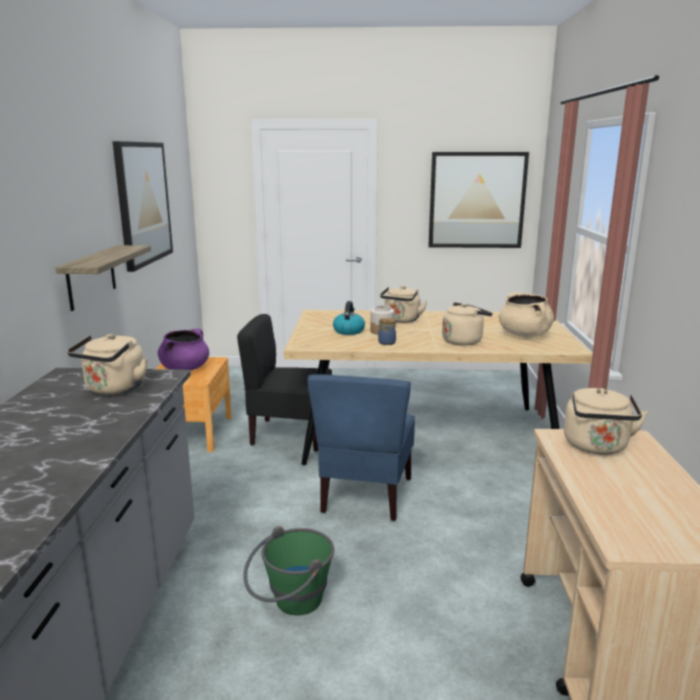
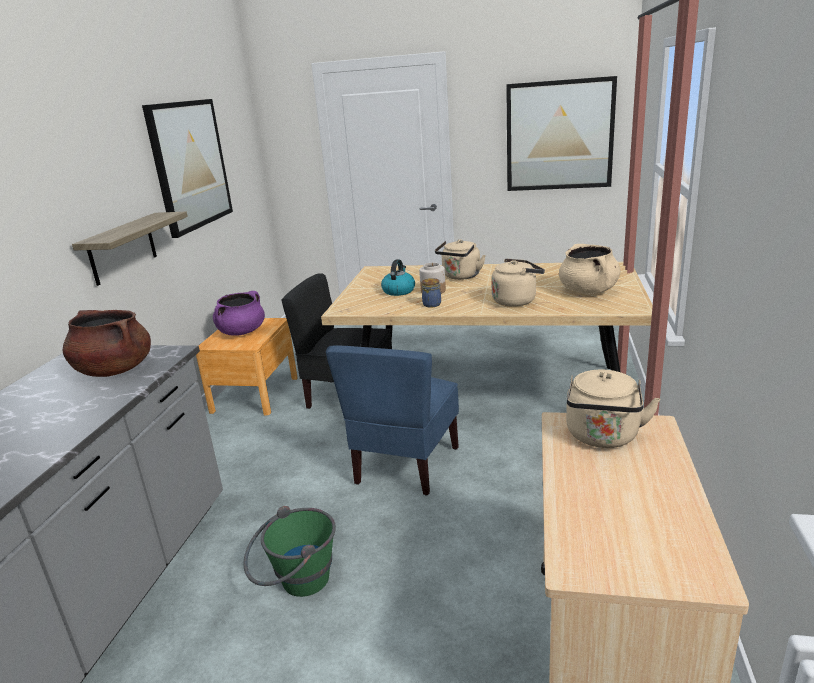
camera: 10 degrees right, 5 degrees up
beige kettle [67,334,148,395] -> brown cooking pot [62,310,151,377]

